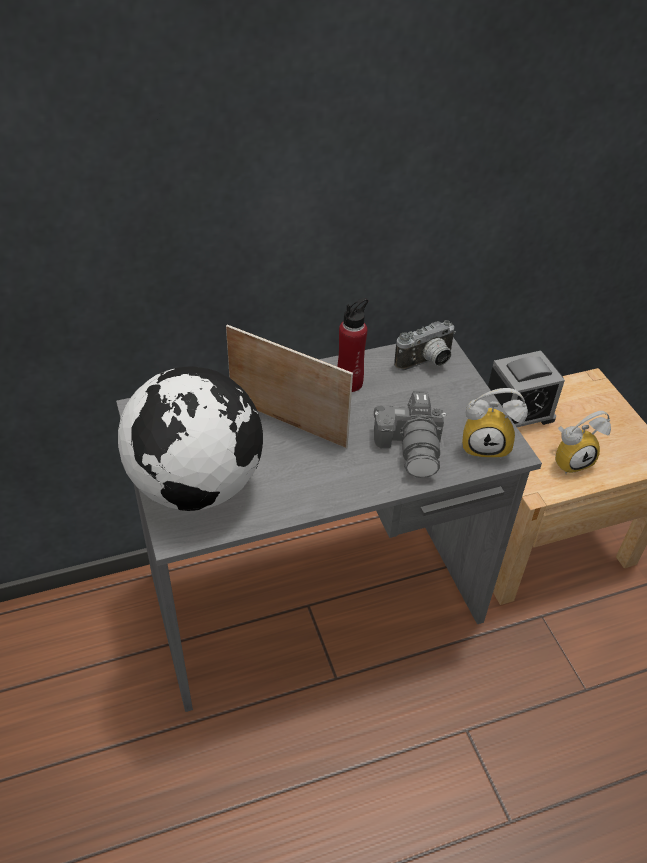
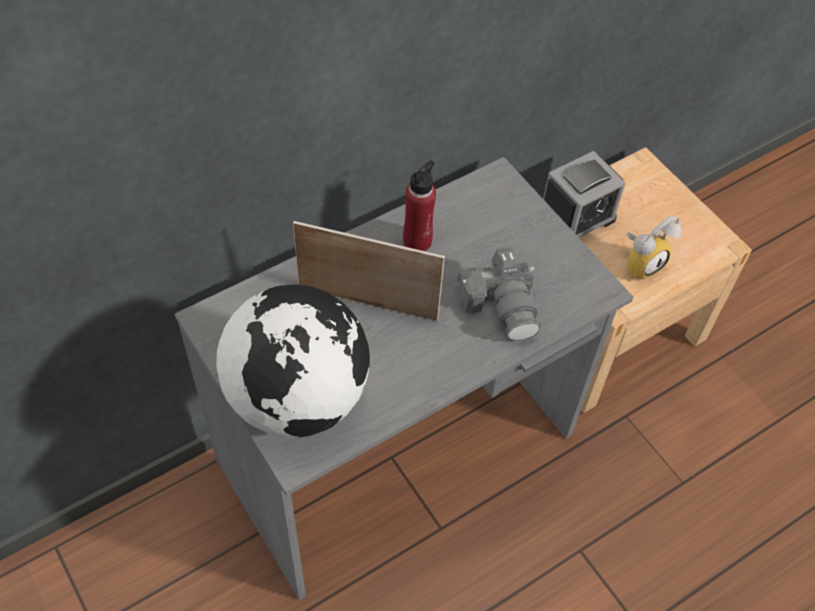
camera: 15 degrees left, 10 degrees up
camera [394,320,456,370] -> none
alarm clock [462,388,528,460] -> none

